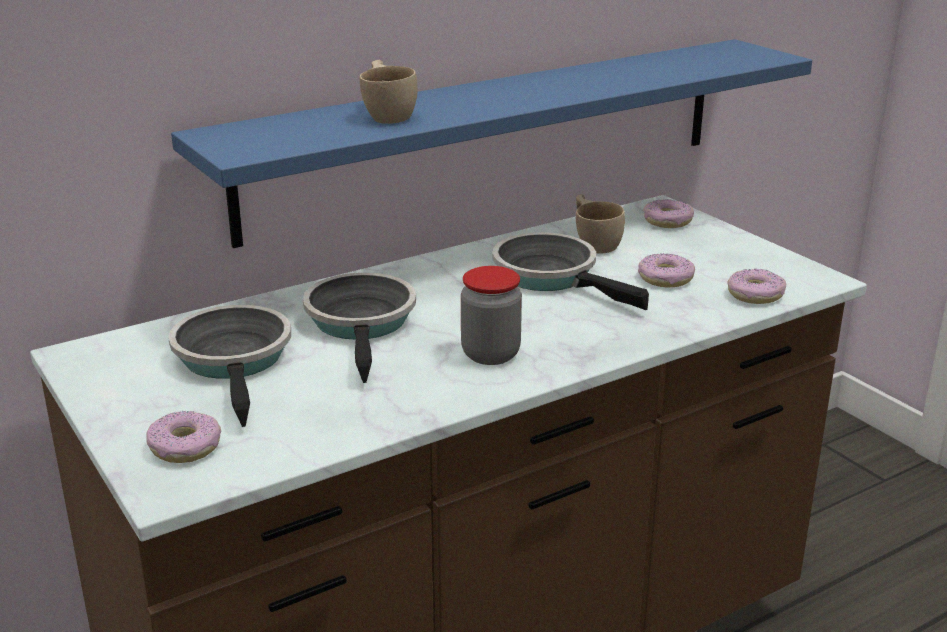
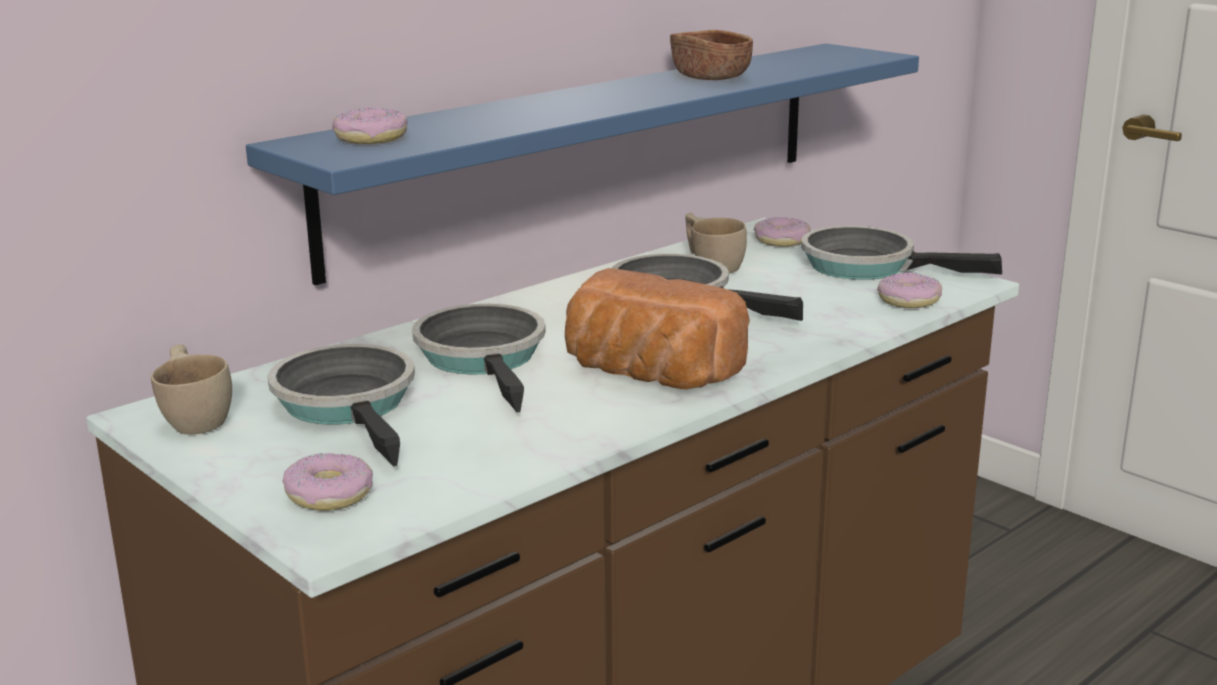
camera: 10 degrees left, 5 degrees down
beige cup [359,60,418,124] -> beige cup moved to [151,344,232,435]
jar [461,266,522,365] -> bread [565,268,750,389]
donut [638,253,695,288] -> donut moved to [332,108,408,144]
none -> brown bowl [670,30,753,80]
none -> frying pan [801,226,1002,280]

